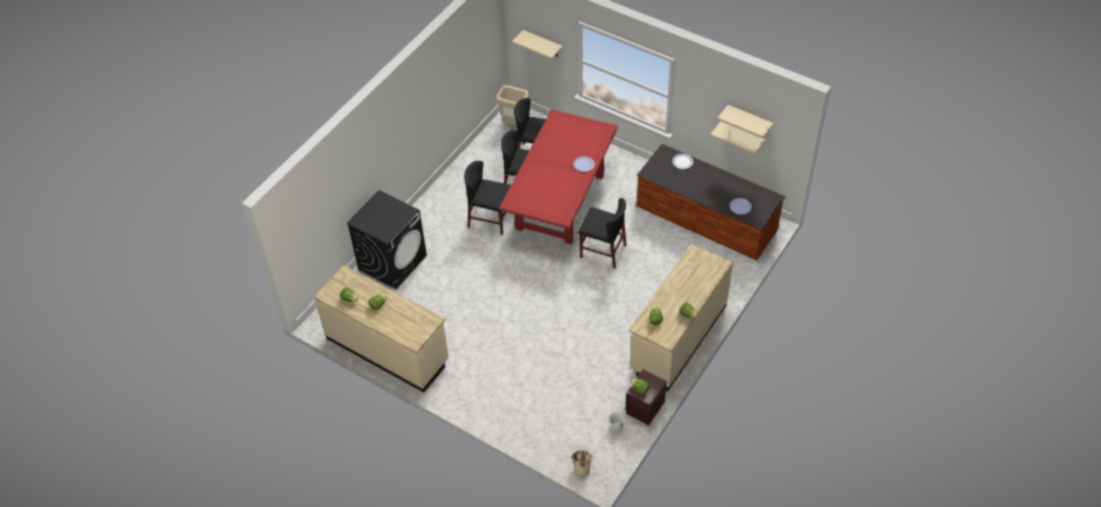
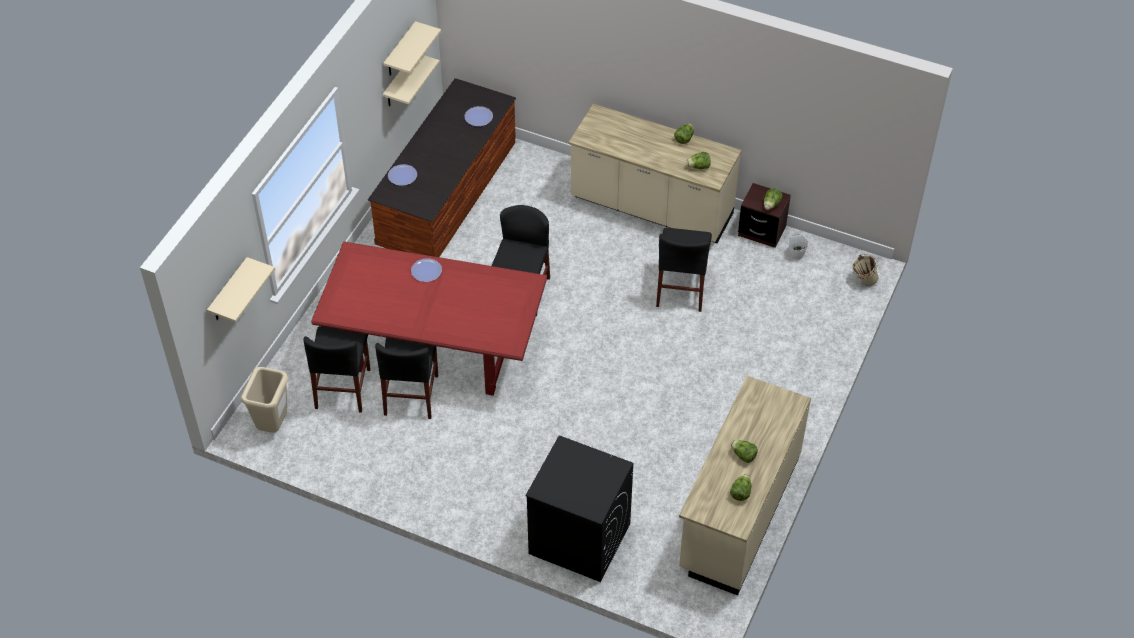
camera: 100 degrees left, 0 degrees up
black chair [464,161,511,235] -> black chair moved to [656,228,712,312]

